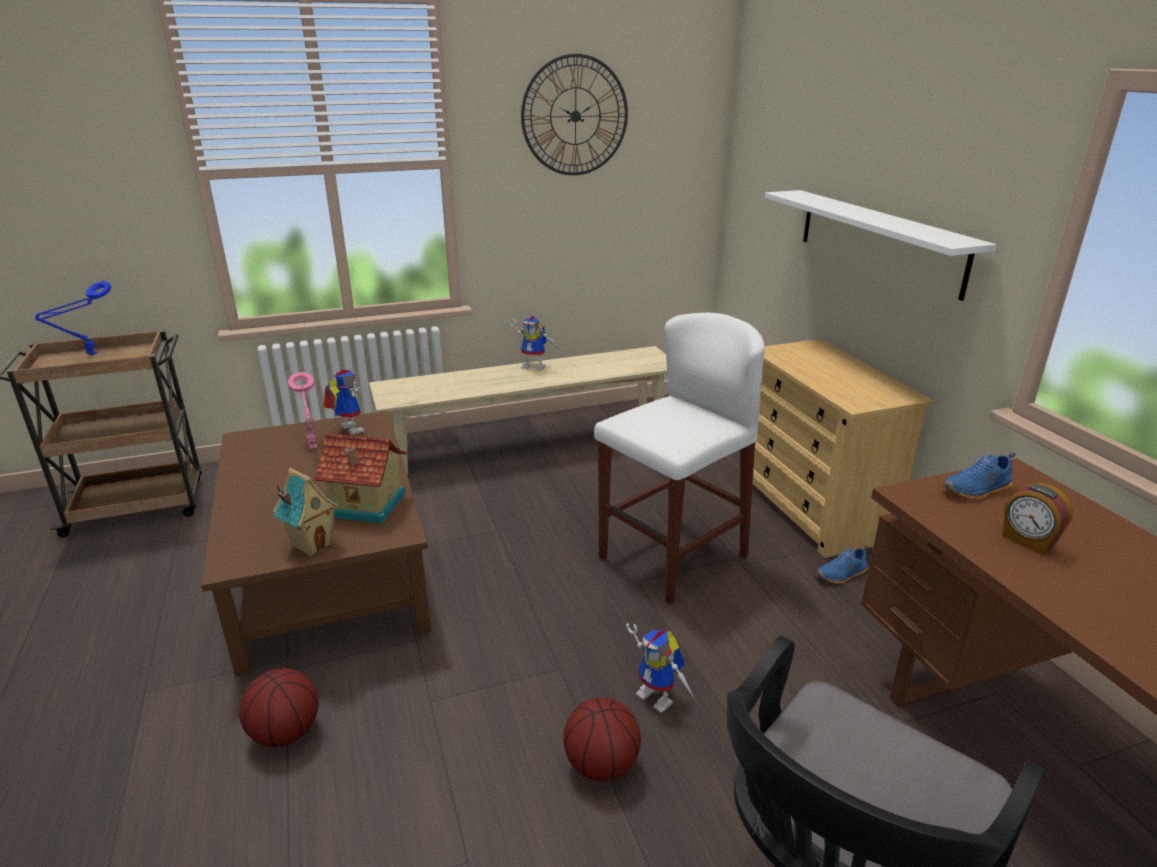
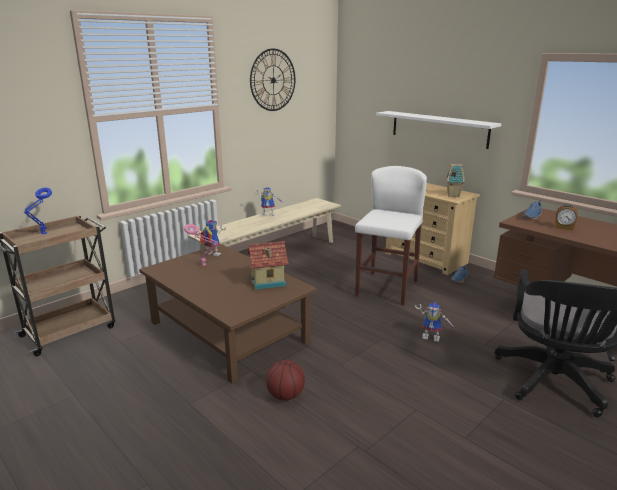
camera: 25 degrees left, 5 degrees down
toy house [273,468,339,556] -> toy house moved to [447,164,464,197]
basketball [563,698,641,781] -> none

